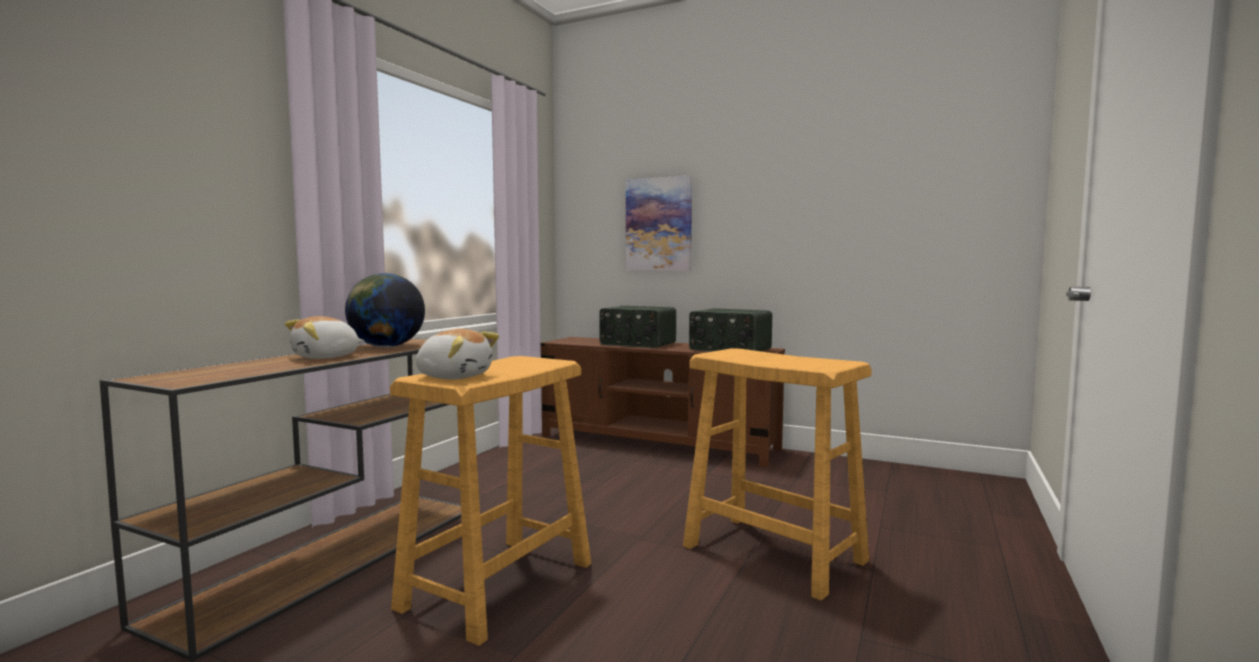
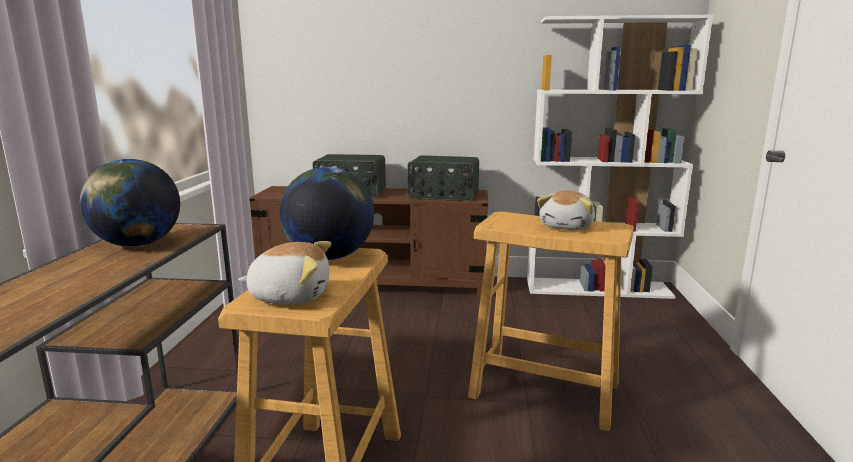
camera: 20 degrees left, 10 degrees up
plush toy [285,316,364,359] -> plush toy moved to [537,190,595,230]
picture [626,176,692,271] -> none
none -> globe [279,167,374,260]
none -> white bookcase [527,15,713,299]

